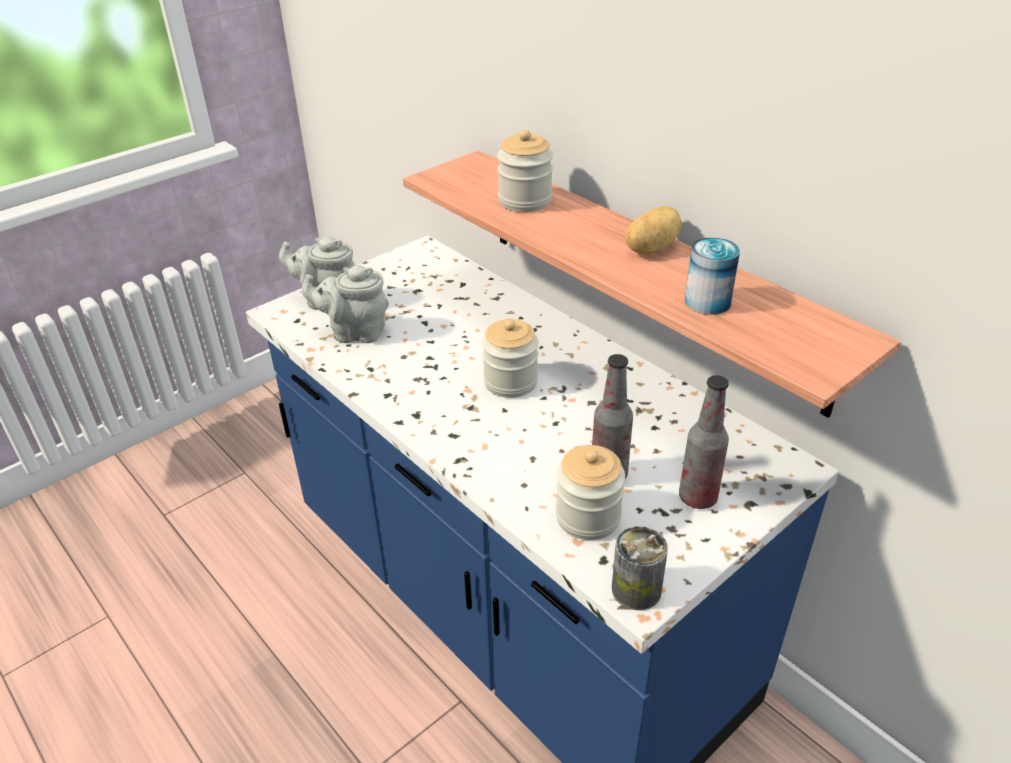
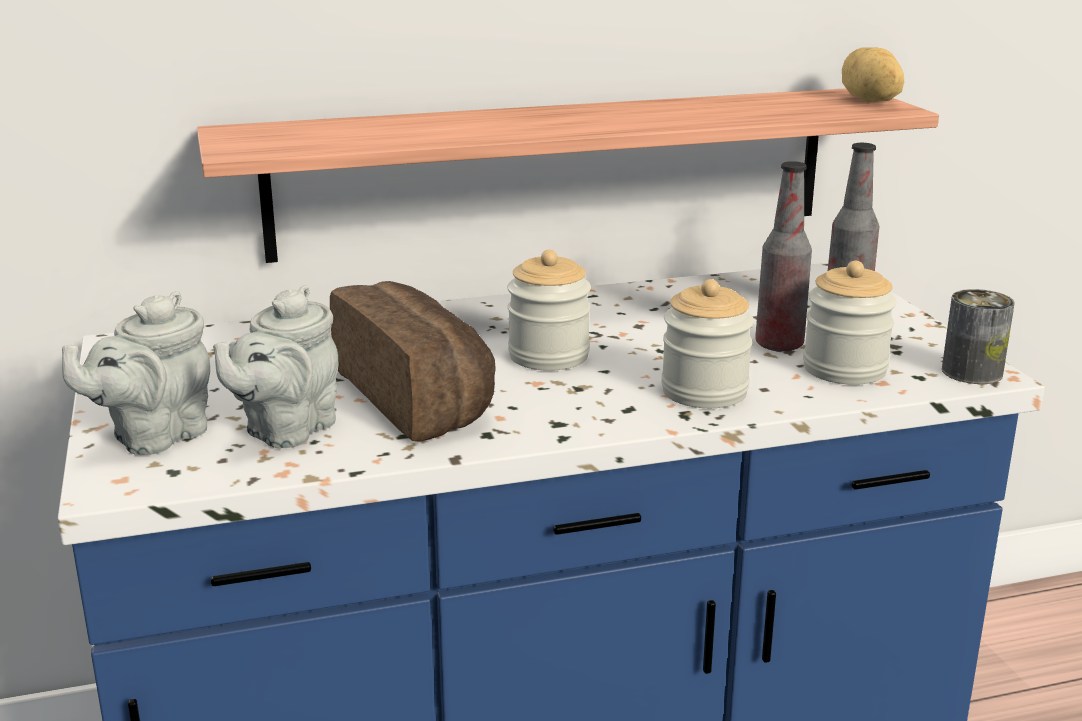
camera: 65 degrees left, 15 degrees down
jar [497,130,553,212] -> jar moved to [661,279,754,408]
potato [625,206,682,254] -> potato moved to [842,47,904,102]
can [685,237,740,315] -> none
none -> bread [330,281,496,442]

